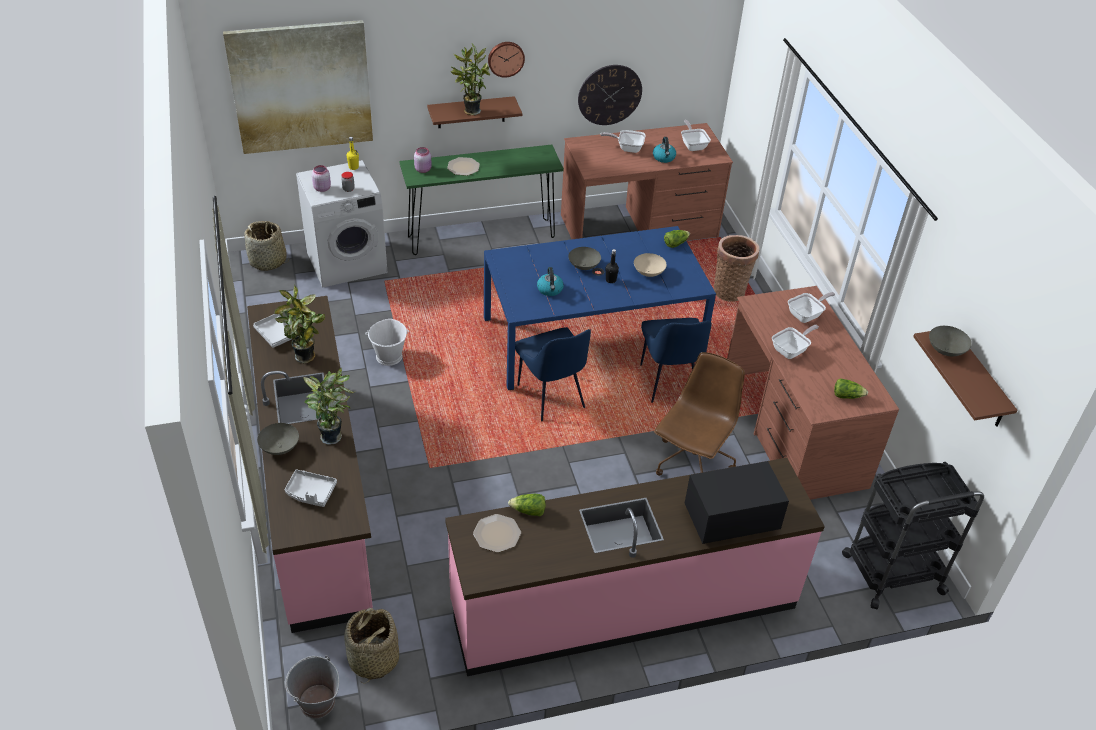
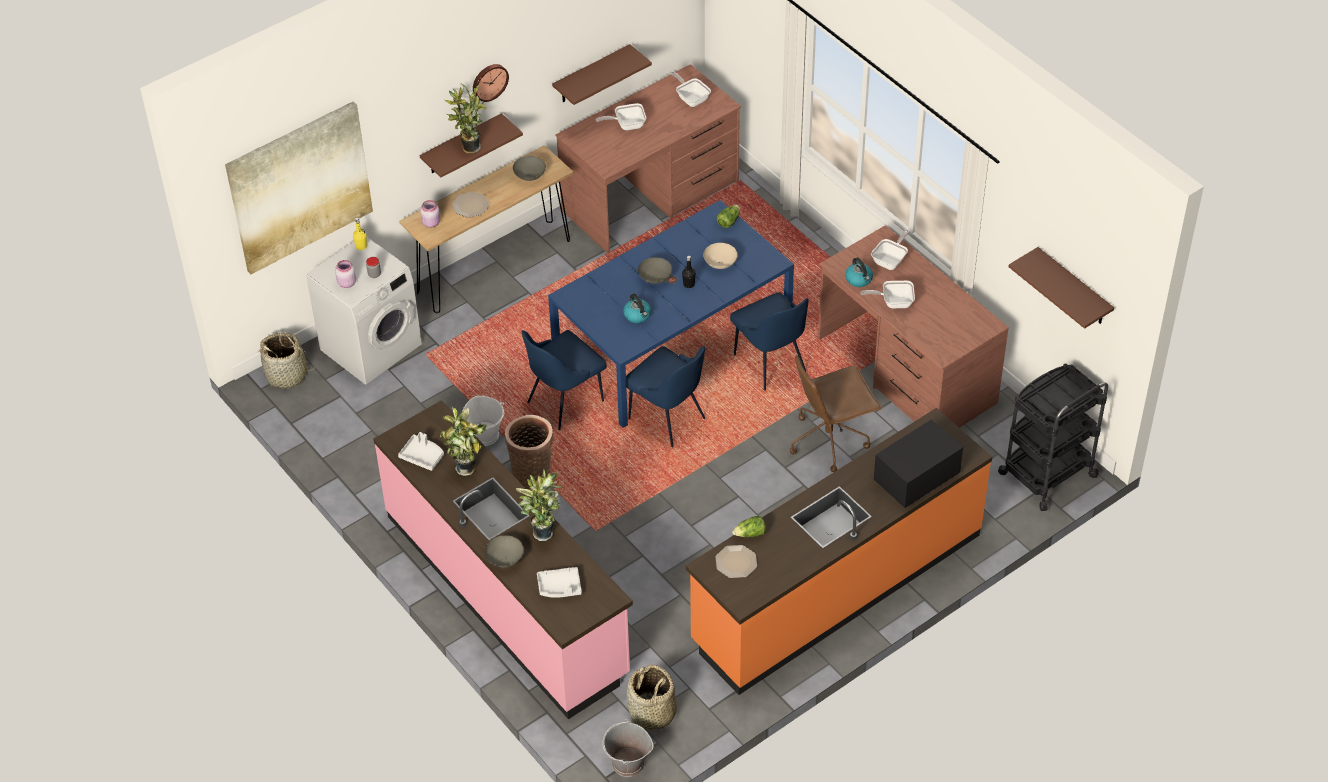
camera: 20 degrees left, 5 degrees up
green console table [399,145,564,255] -> brown console table [399,145,574,313]
pink counter [445,458,825,676] -> orange counter [686,408,992,695]
wall clock [578,65,642,125] -> brown shelf [552,44,652,105]
kettle [653,137,676,163] -> kettle moved to [845,258,873,287]
brown office chair [654,352,745,476] -> brown office chair turned 120 degrees counterclockwise [790,355,882,472]
basket [714,235,759,302] -> basket moved to [505,415,553,492]
frying pan [772,325,819,359] -> frying pan turned 120 degrees counterclockwise [861,281,915,308]
lettuce [834,378,868,399] -> none
grey bowl [929,326,972,356] -> grey bowl moved to [513,156,546,181]
none -> blue chair [522,330,607,430]

